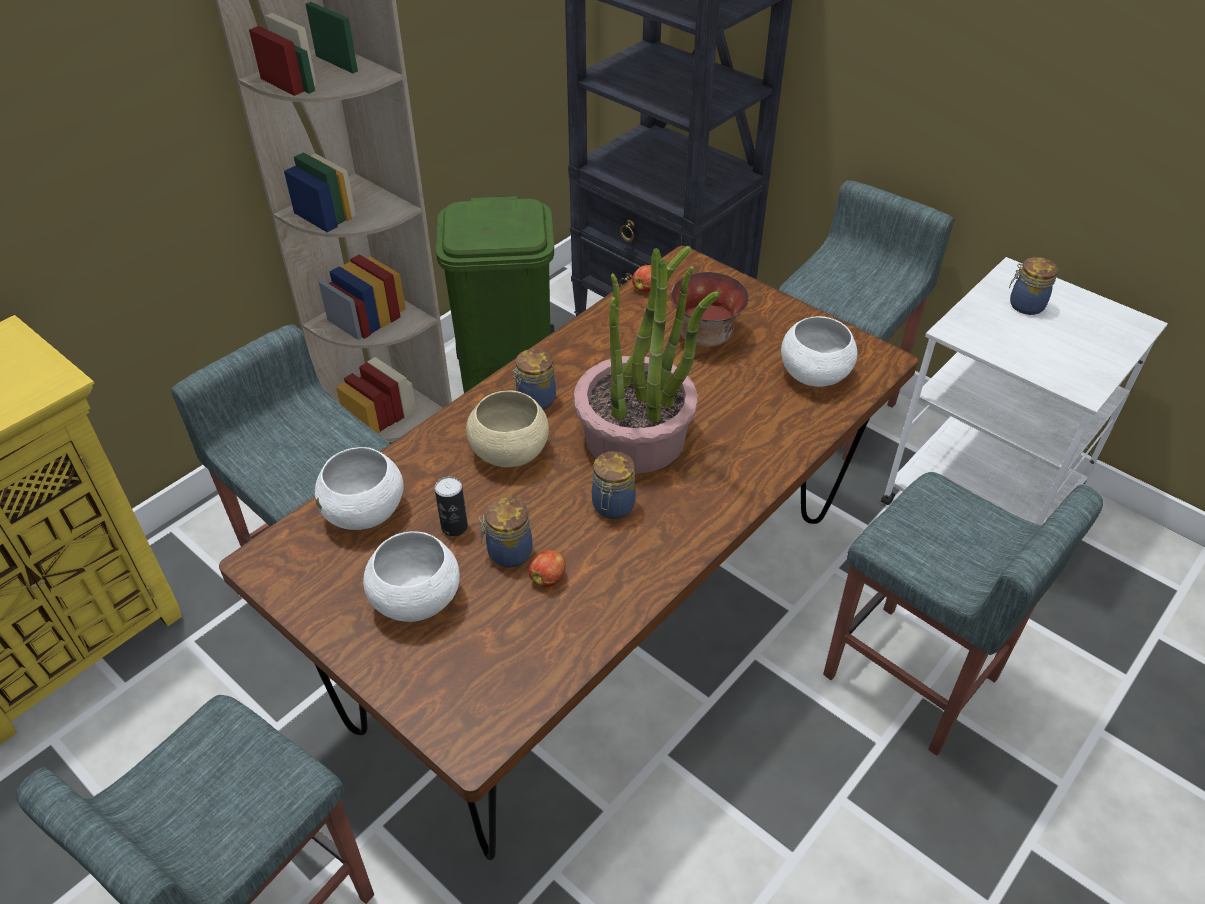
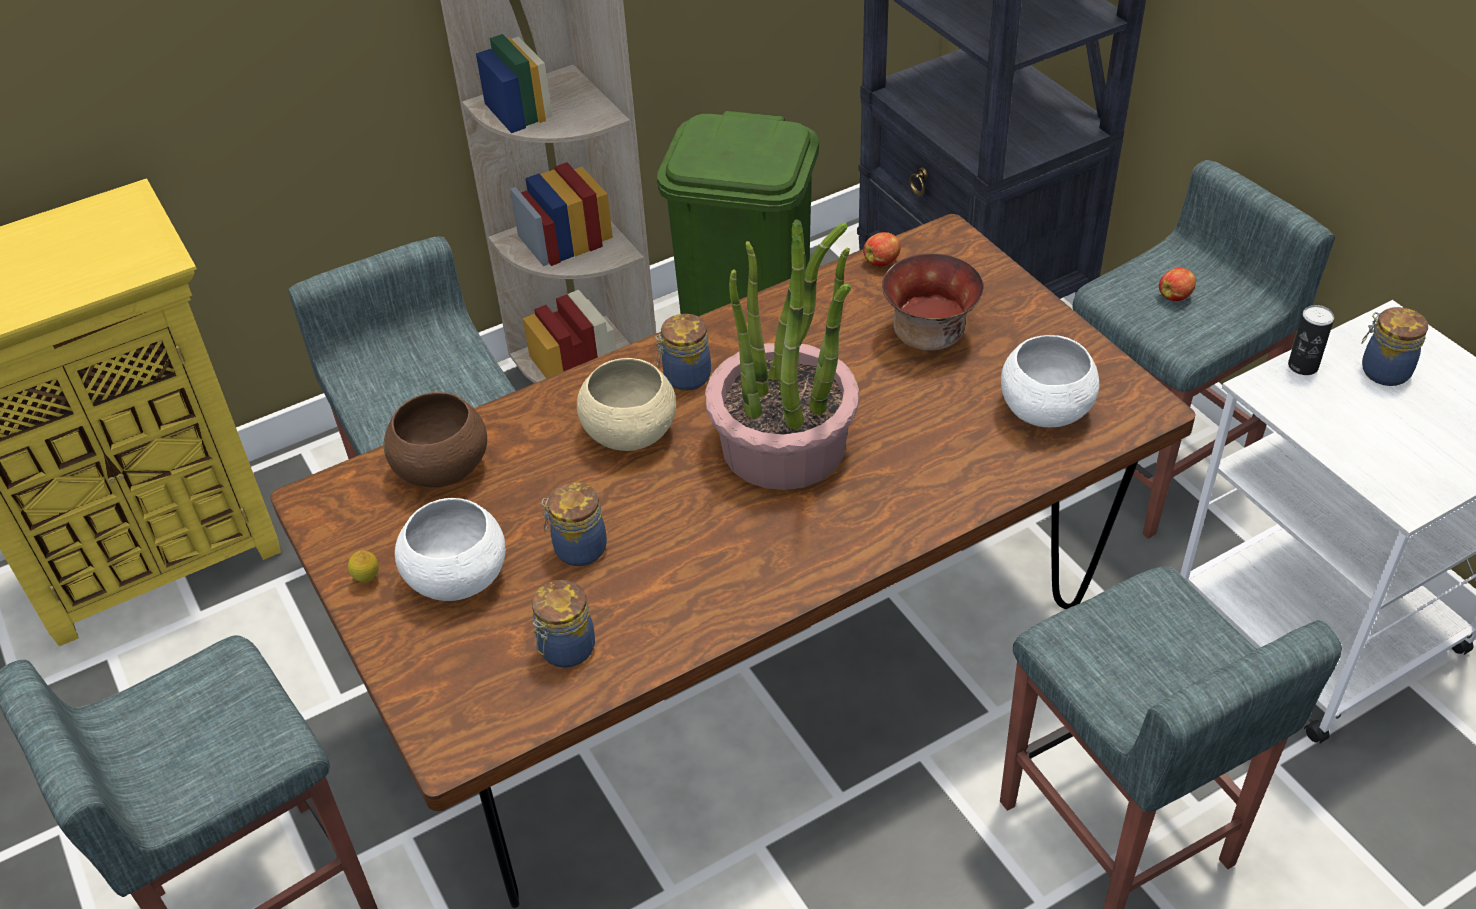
camera: 20 degrees right, 0 degrees up
white bowl [315,447,404,530] -> brown bowl [384,392,487,487]
can [435,476,468,536] -> can moved to [1288,305,1334,375]
apple [529,550,566,587] -> apple moved to [1159,268,1196,301]
jar [592,451,636,519] -> jar moved to [532,580,595,668]
none -> lemon [348,551,379,583]

